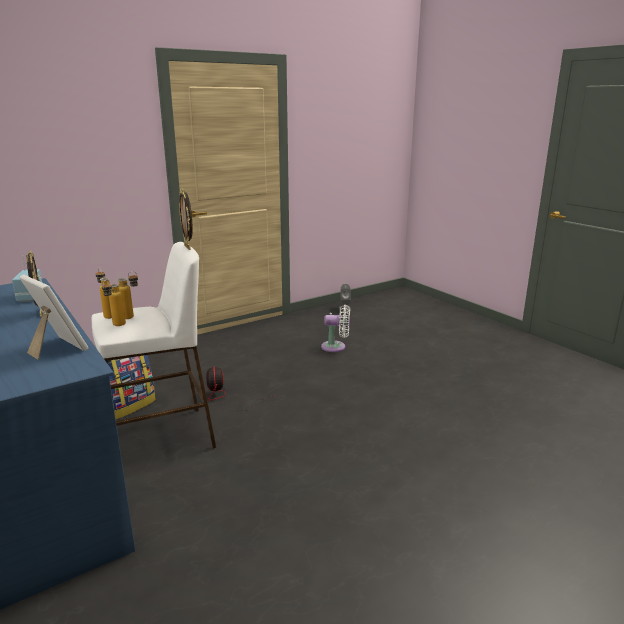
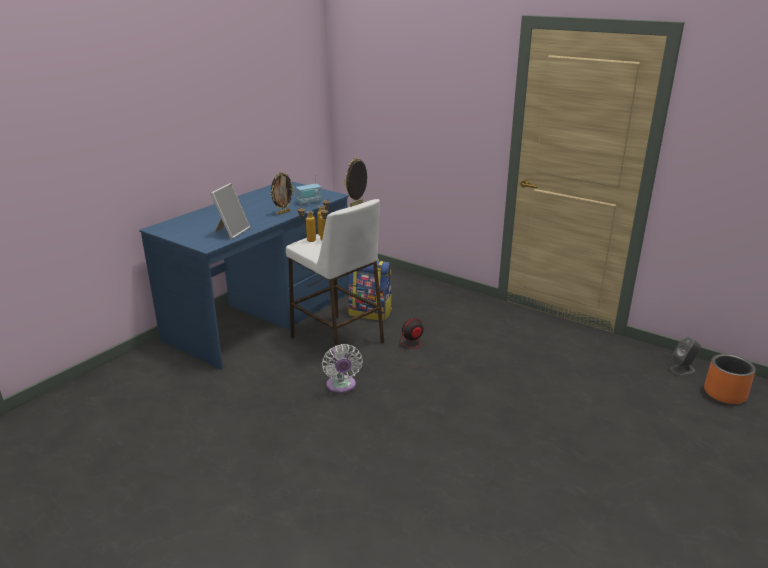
camera: 70 degrees right, 5 degrees up
white fan [321,305,350,352] -> white fan moved to [322,344,363,393]
none -> orange planter [704,354,756,404]

